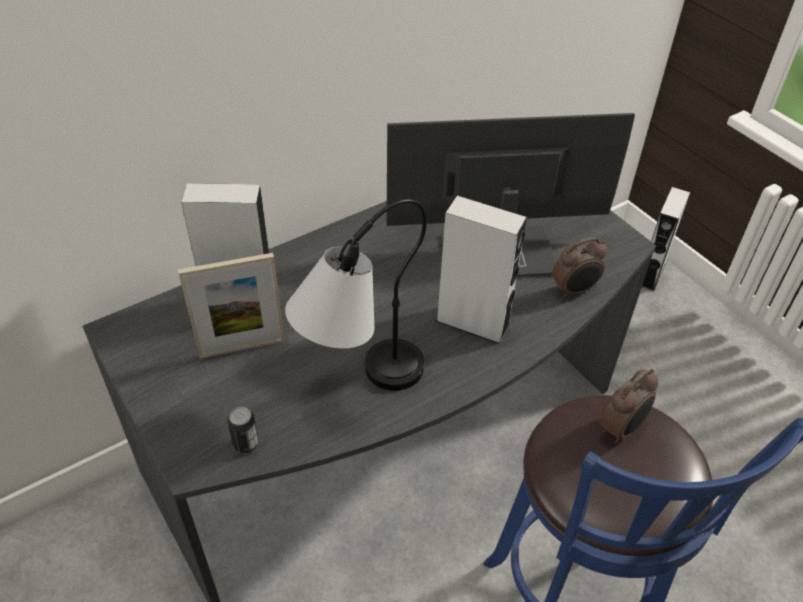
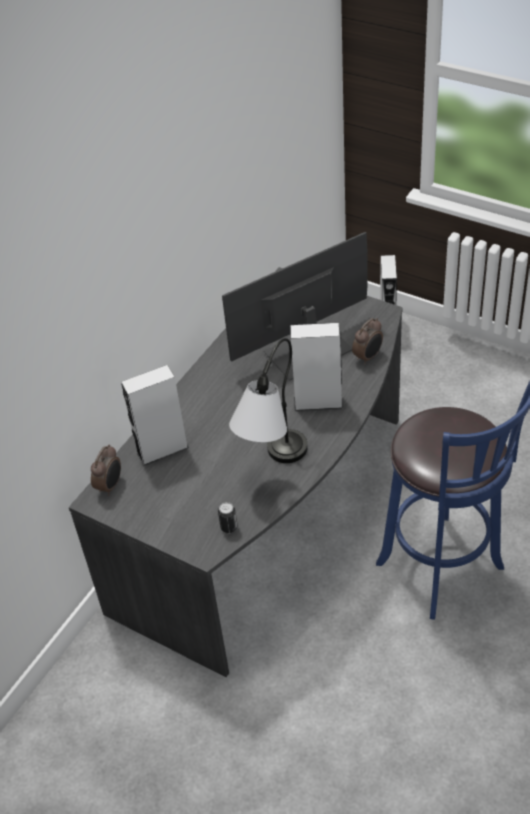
camera: 20 degrees left, 0 degrees up
picture frame [178,253,285,359] -> none
alarm clock [600,369,658,444] -> alarm clock moved to [91,444,121,496]

